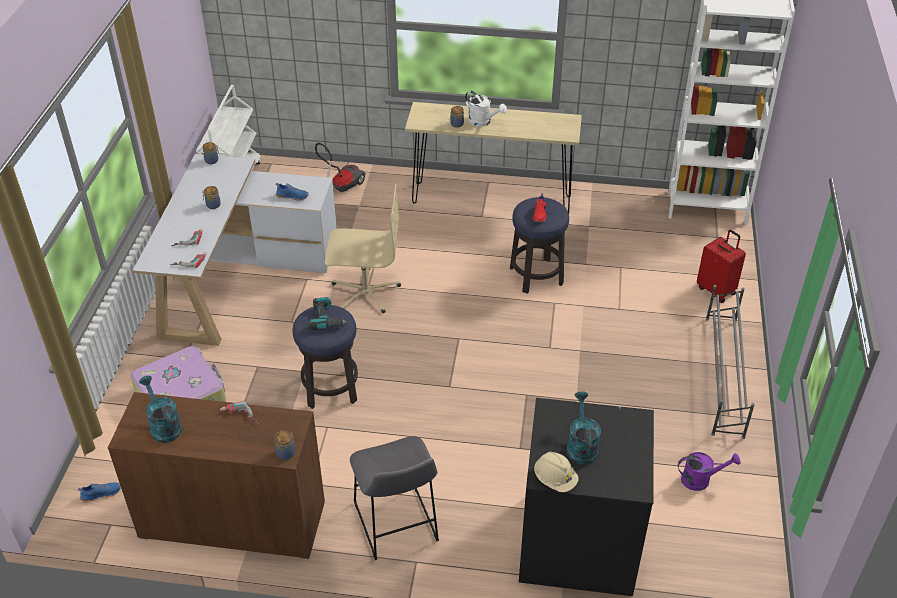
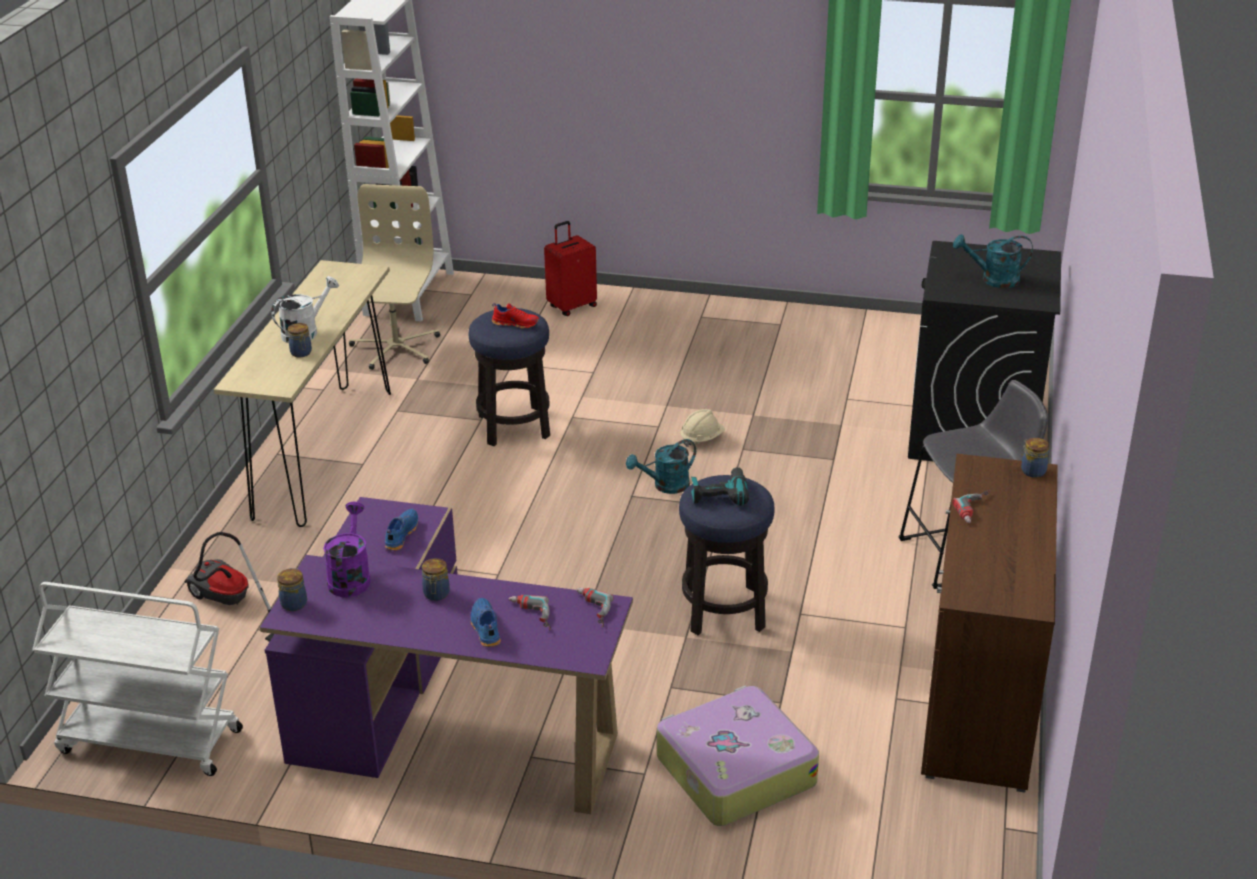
camera: 85 degrees left, 10 degrees down
blue shoe [78,482,121,503] -> blue shoe moved to [470,598,501,647]
white desk [133,154,337,346] -> purple desk [260,497,633,814]
turquoise watering can [139,376,182,443] -> turquoise watering can moved to [626,439,696,494]
beige office chair [325,184,401,313] -> beige office chair moved to [349,184,440,370]
beige hard hat [534,452,579,492] -> beige hard hat moved to [680,409,725,447]
purple watering can [678,452,741,491] -> purple watering can moved to [323,502,371,597]
grey shoe rack [706,285,755,439] -> none

